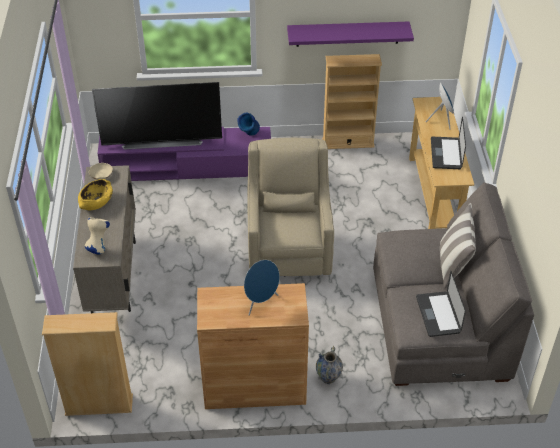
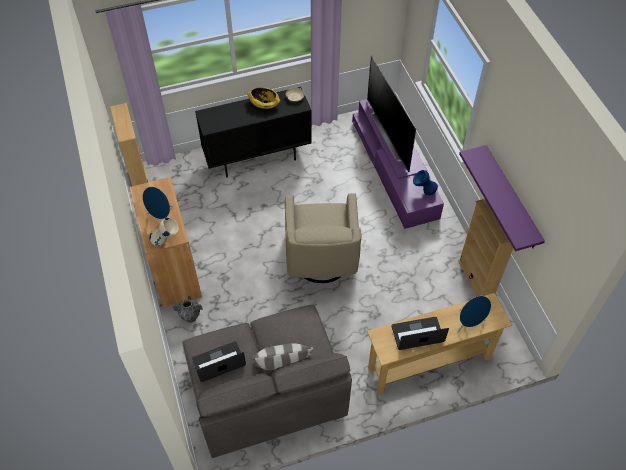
camera: 75 degrees right, 10 degrees up
beige cabinet [73,165,136,313] -> black cabinet [195,87,312,178]
beige vase [85,217,110,254] -> beige vase moved to [150,218,179,246]
beige armchair [247,138,334,276] -> beige armchair turned 105 degrees clockwise [285,193,361,283]

